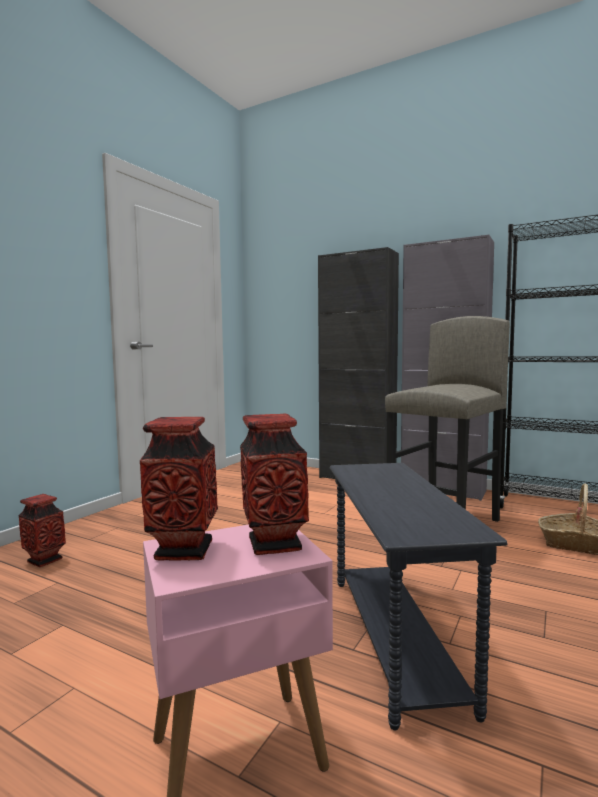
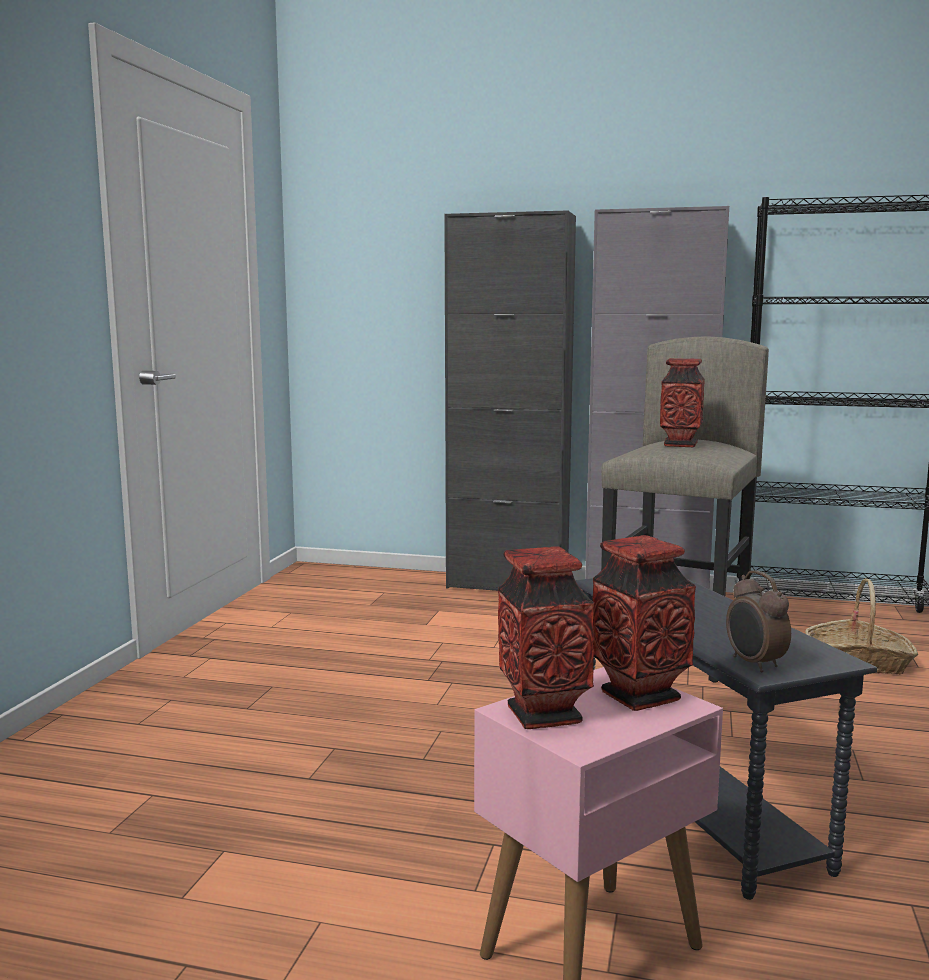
camera: 15 degrees left, 5 degrees up
vase [19,494,66,567] -> vase moved to [660,358,705,447]
none -> alarm clock [726,571,791,672]

